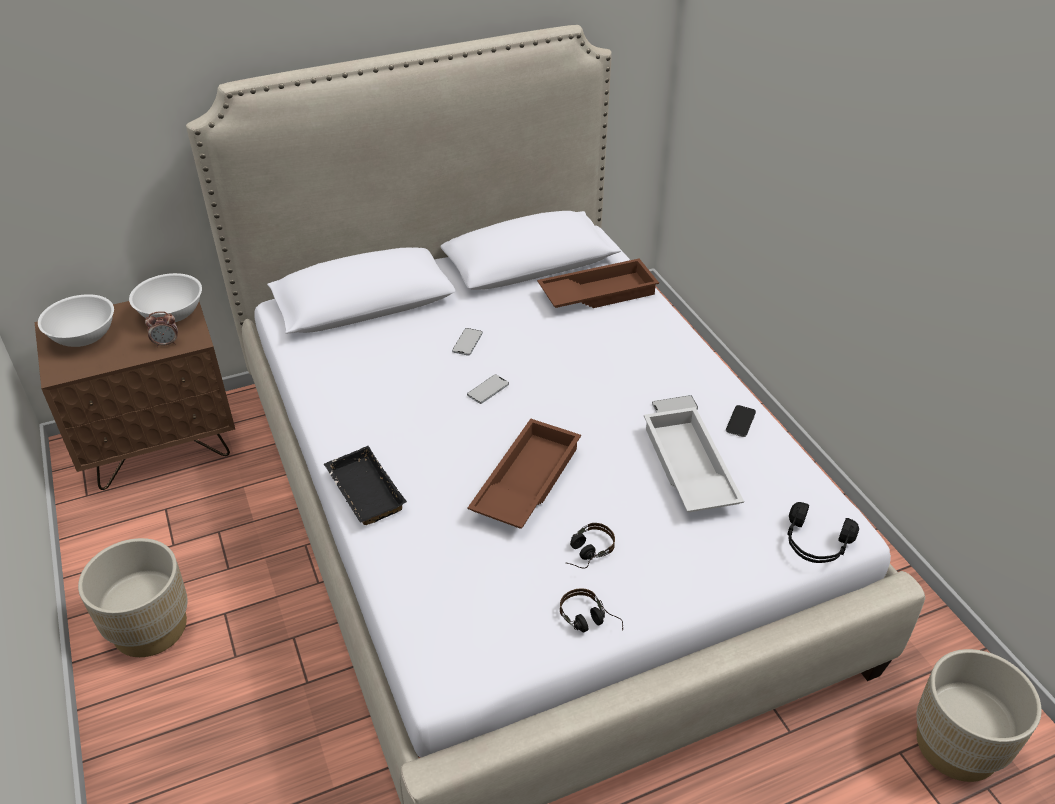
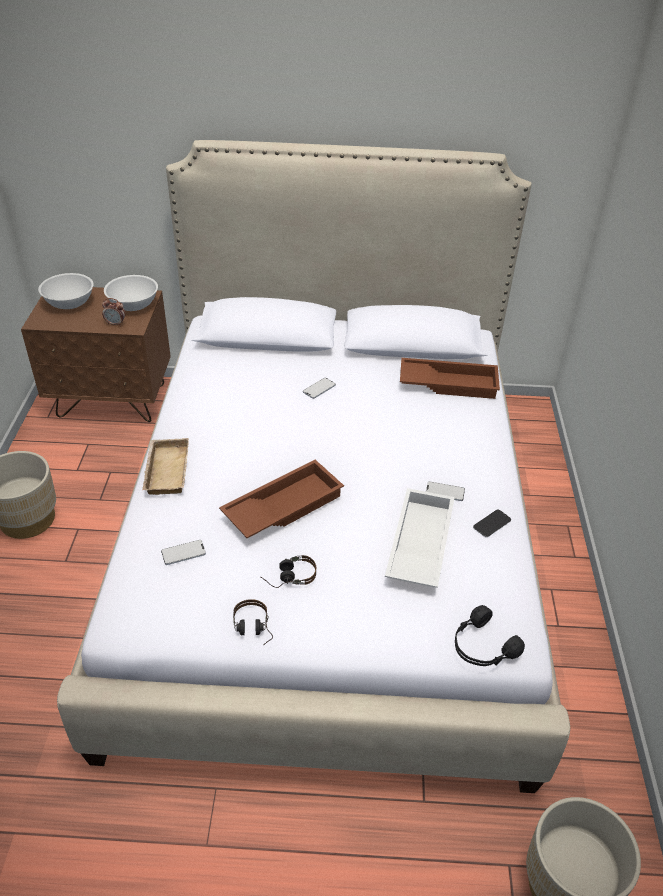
camera: 25 degrees right, 0 degrees up
black tray [324,446,407,525] -> beige tray [142,438,189,495]
phone [467,374,509,404] -> phone moved to [161,540,206,565]

